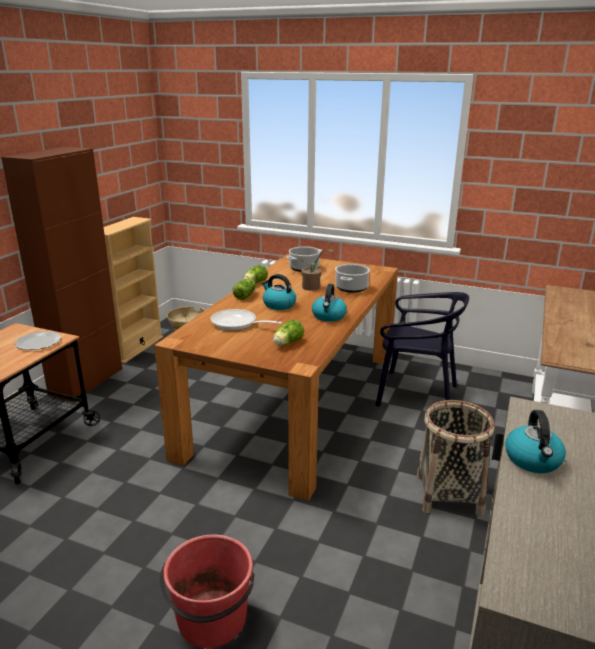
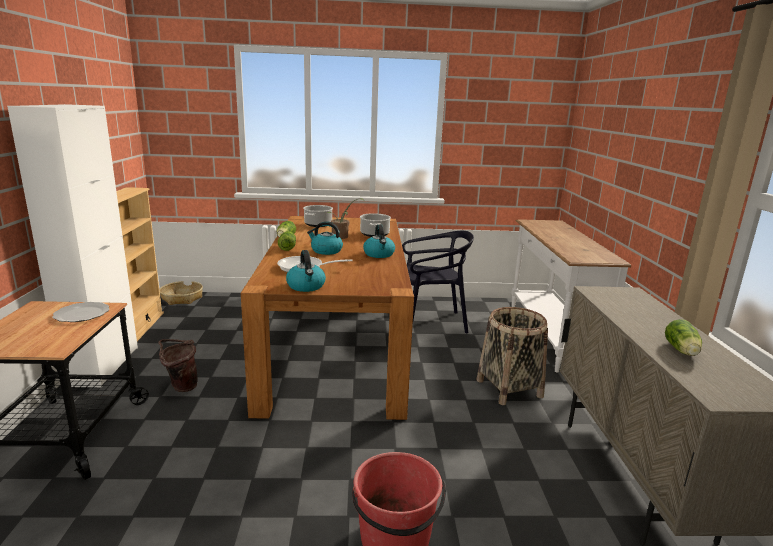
camera: 25 degrees left, 5 degrees down
brown cabinet [1,147,122,403] -> white cabinet [7,104,138,387]
lettuce [273,320,304,345] -> lettuce moved to [665,319,702,356]
kettle [505,410,566,473] -> kettle moved to [286,250,326,292]
none -> brown bucket [158,339,198,392]

